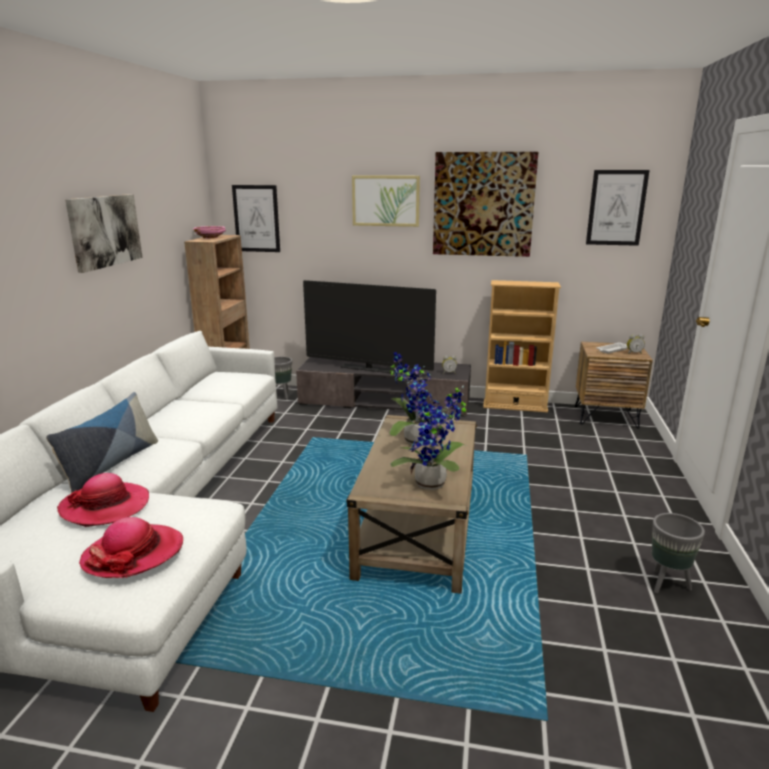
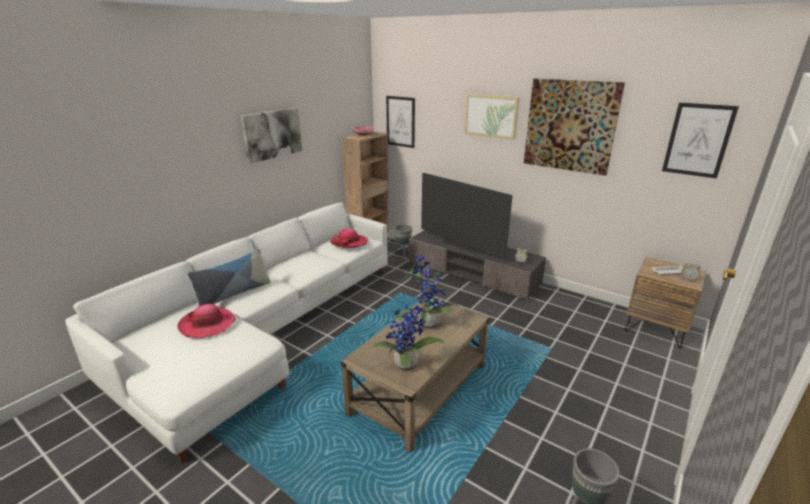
camera: 25 degrees right, 5 degrees up
hat [79,517,183,578] -> hat moved to [330,228,368,248]
beige bookcase [483,280,561,413] -> none

